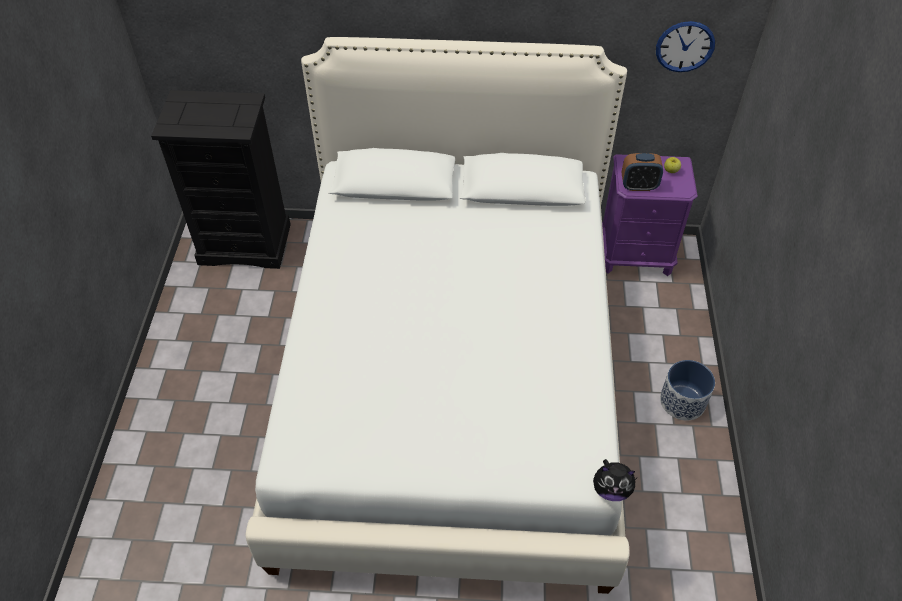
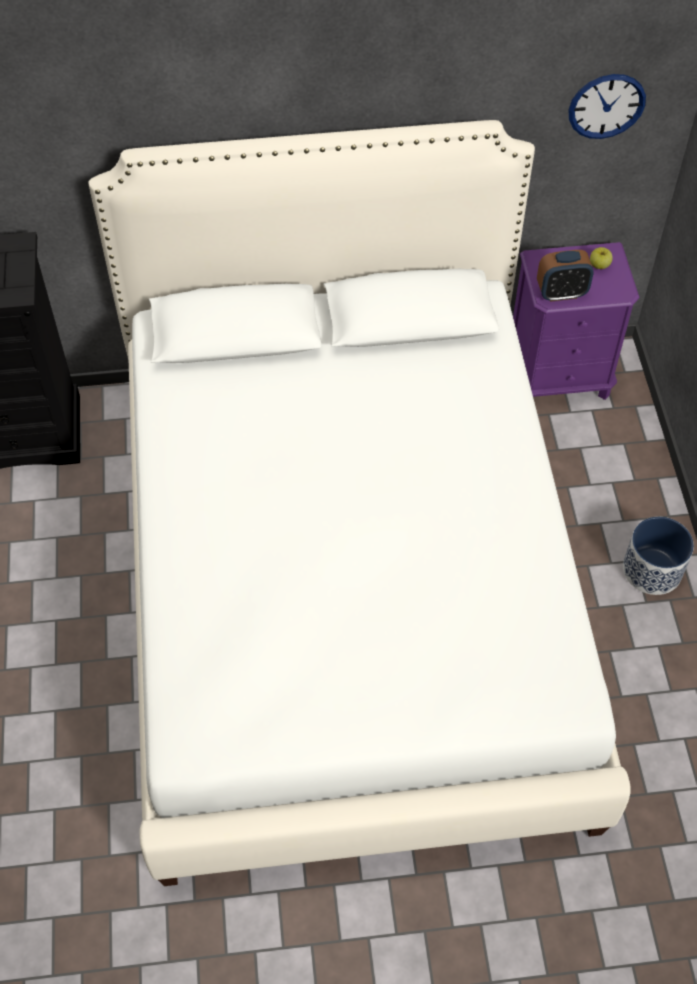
camera: 10 degrees left, 5 degrees up
plush toy [593,459,638,501] -> none

